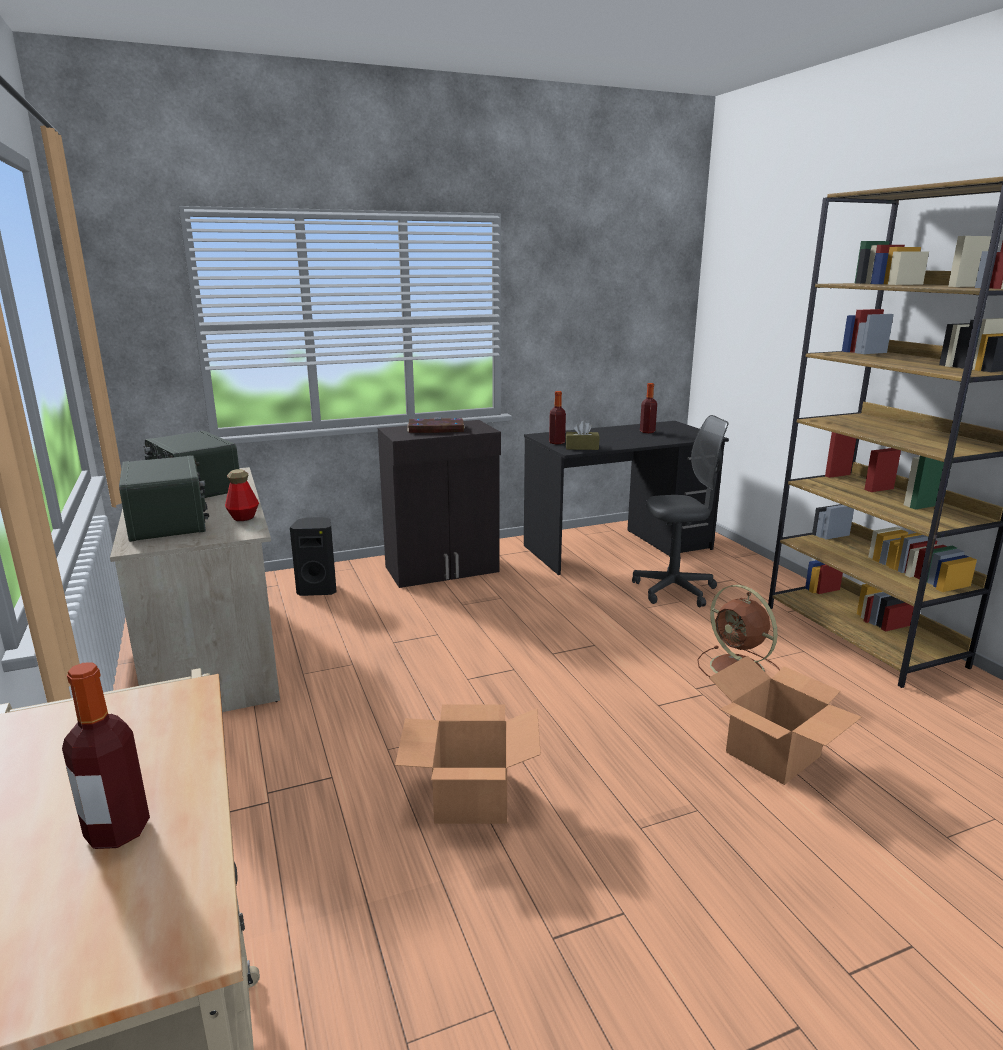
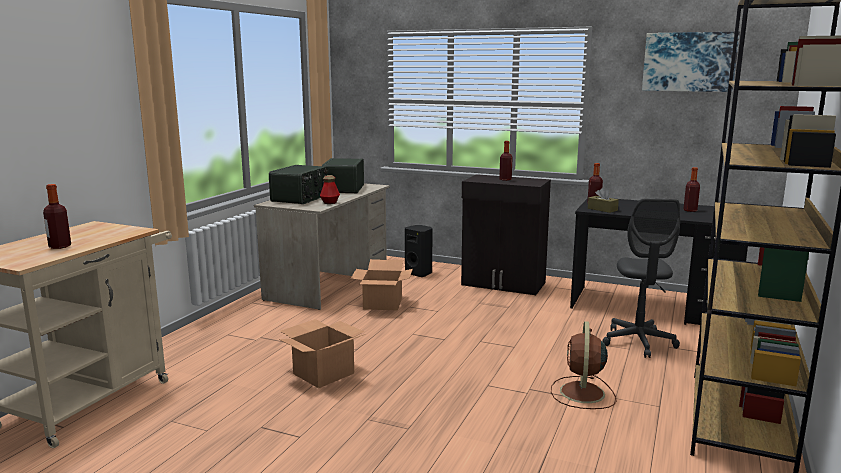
camera: 45 degrees right, 5 degrees down
book [407,417,465,433] -> bottle [499,141,513,181]
grey office chair [632,415,729,607] -> grey office chair turned 60 degrees clockwise [602,199,680,358]
cardboard box [709,656,862,785] -> cardboard box moved to [350,259,413,311]
none -> picture [642,32,740,92]

